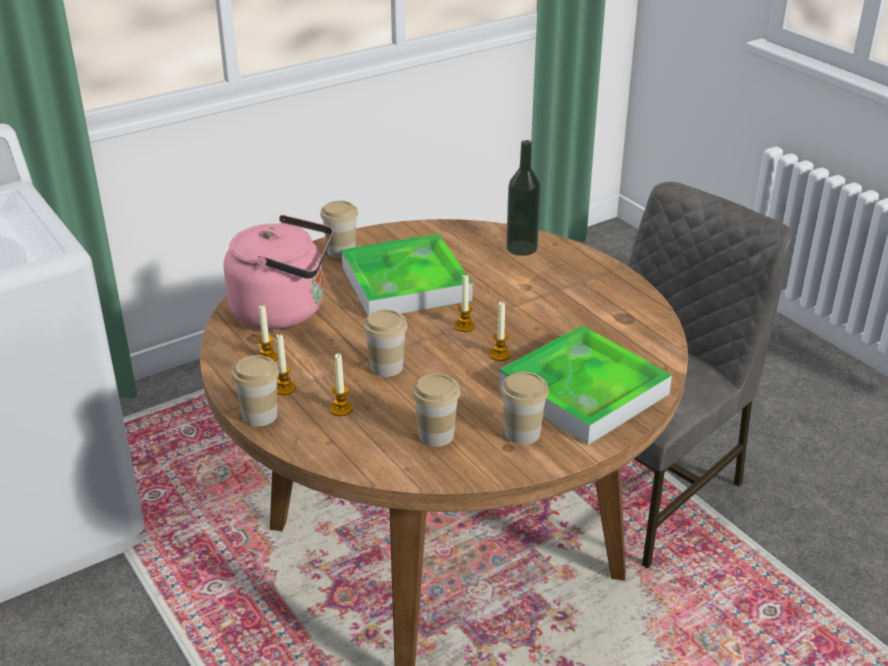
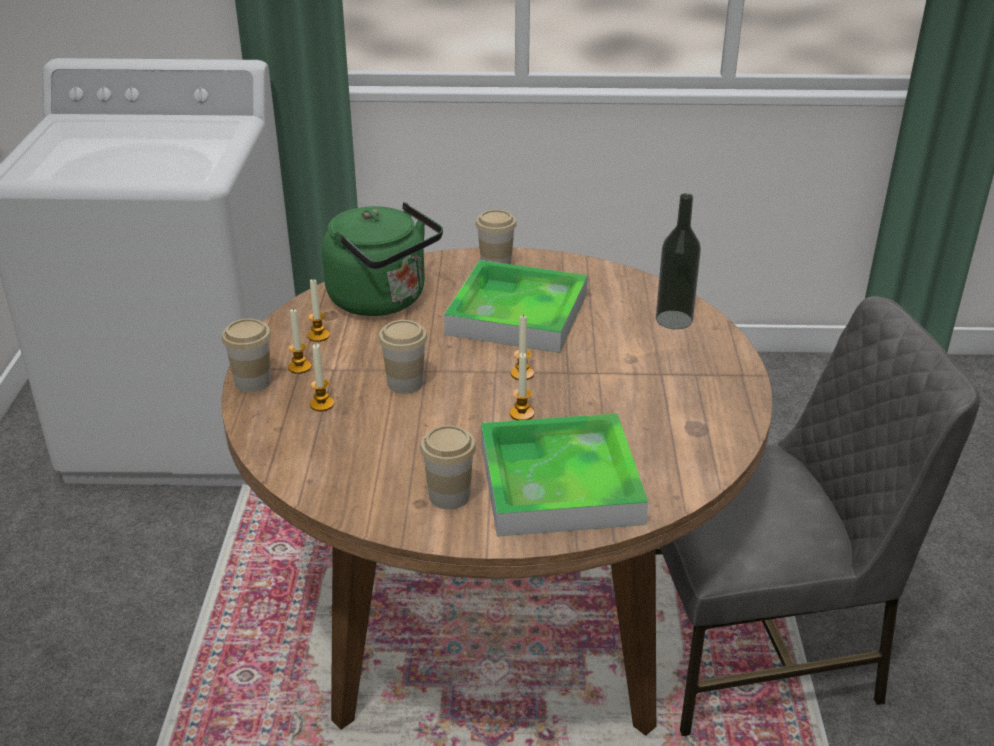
camera: 35 degrees right, 0 degrees up
pink kettle [224,215,333,329] -> green kettle [322,202,443,316]
cup [412,374,460,447] -> none

